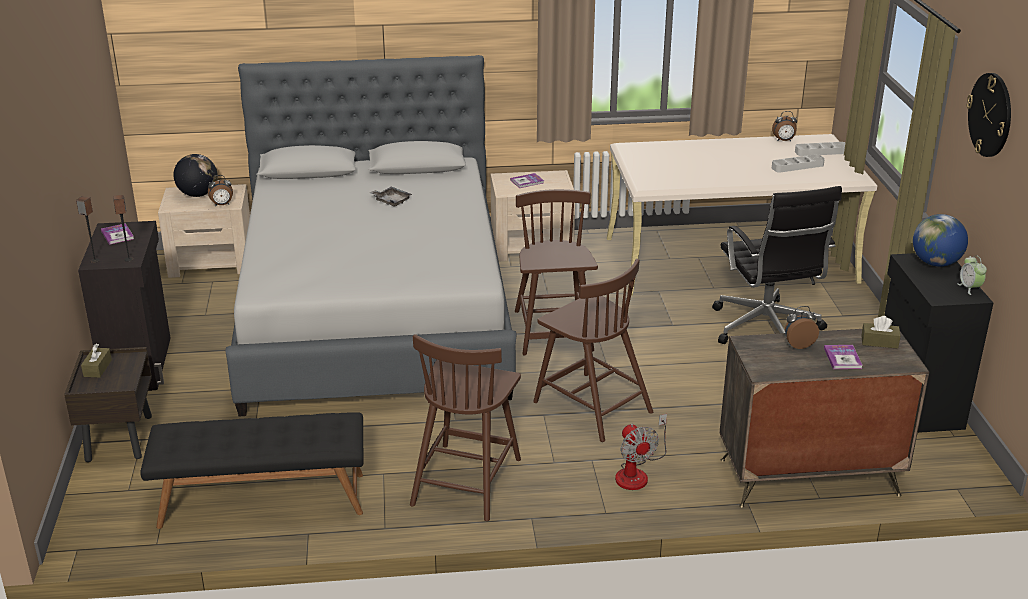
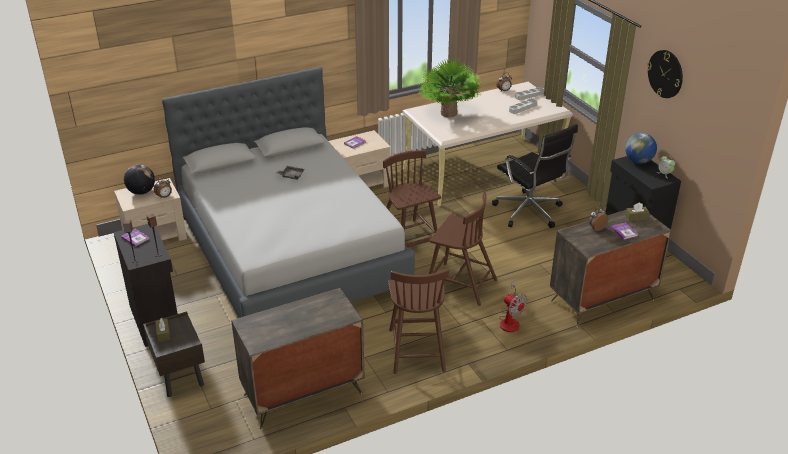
camera: 20 degrees left, 5 degrees up
black bench [140,412,363,529] -> dresser [231,288,364,429]
none -> potted plant [419,57,481,118]

